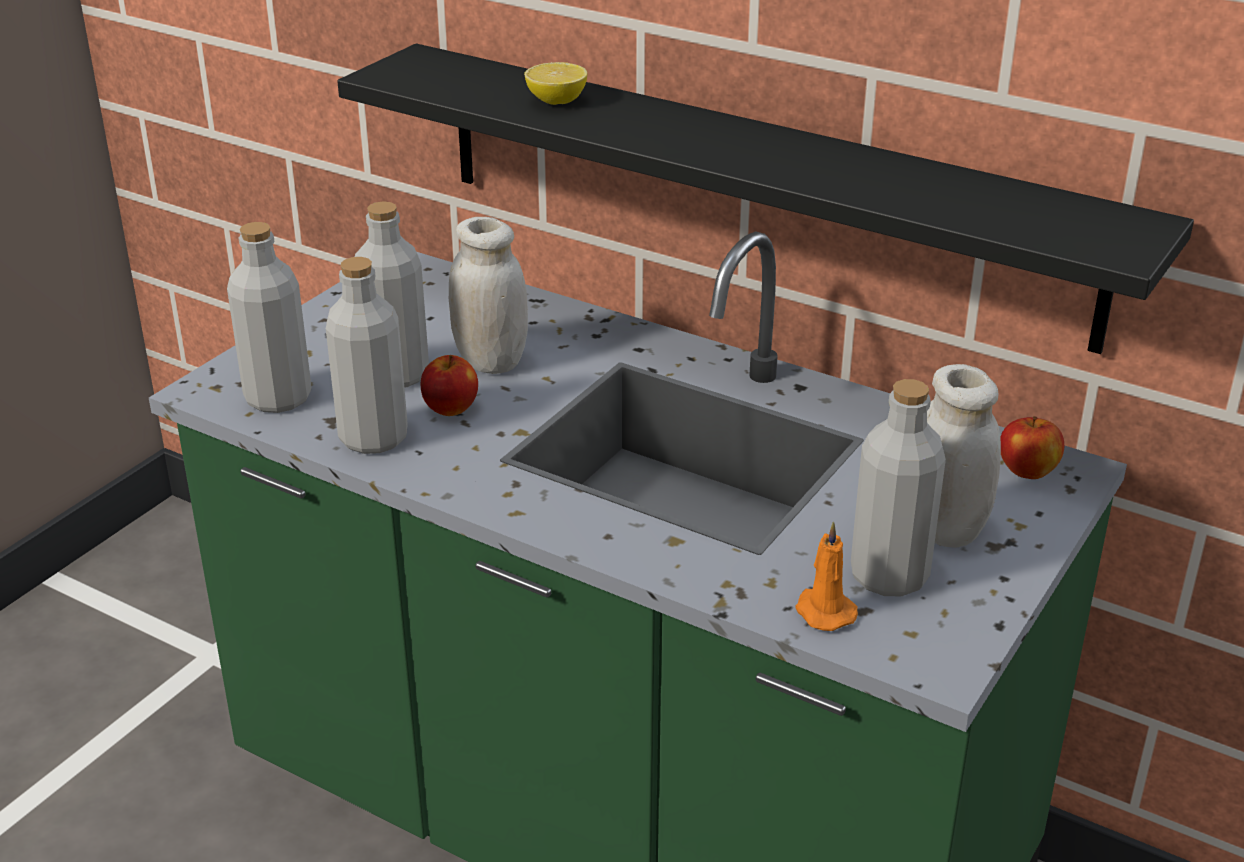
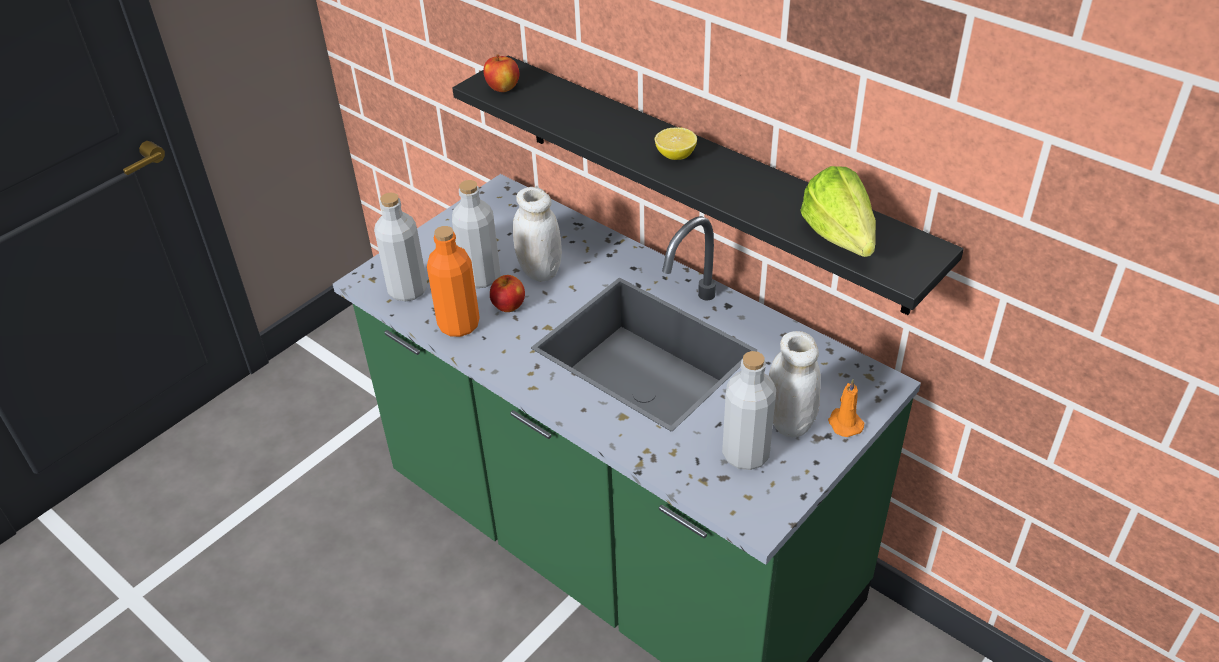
camera: 10 degrees right, 10 degrees up
grey bottle [326,257,408,454] -> orange bottle [427,226,480,337]
lemon [524,62,587,105] -> lemon moved to [655,127,697,160]
orange candle [795,521,858,631] -> orange candle moved to [828,379,864,437]
apple [1000,416,1064,479] -> apple moved to [483,54,519,92]
none -> lettuce [800,166,876,257]

